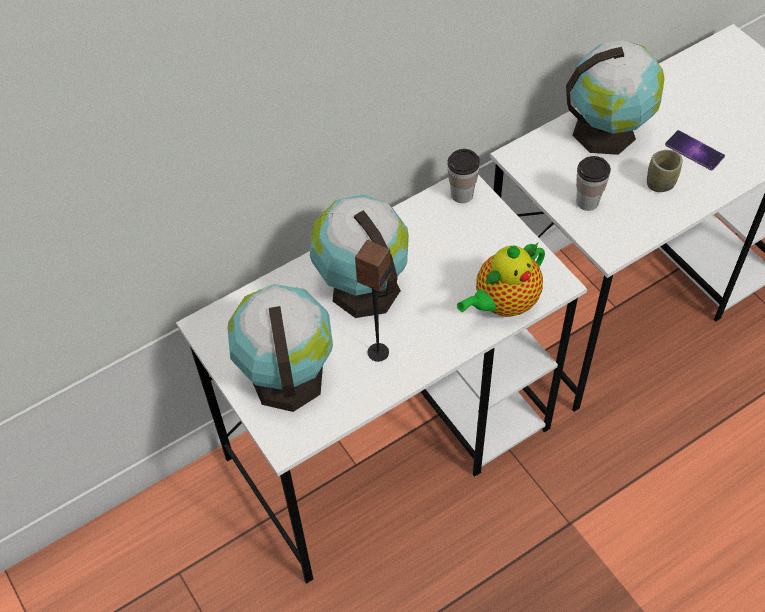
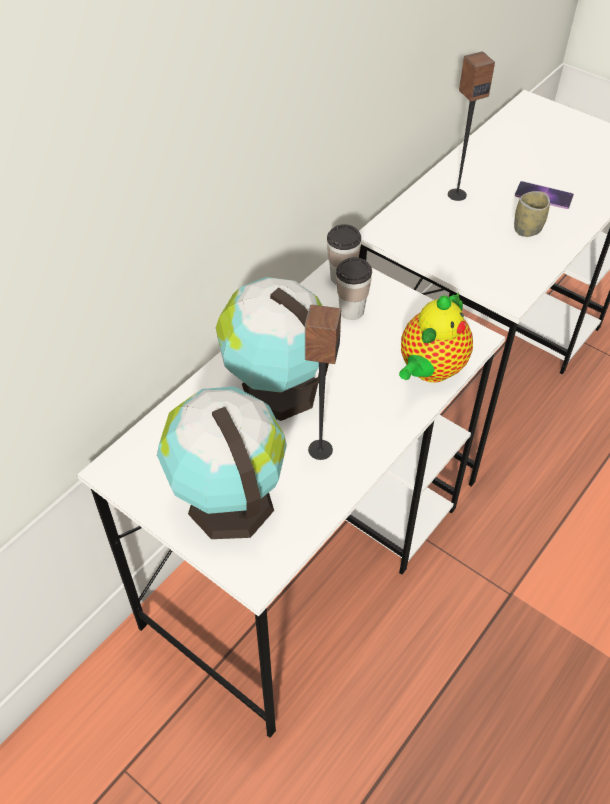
camera: 20 degrees left, 5 degrees down
globe [566,40,665,155] -> speaker [448,51,495,201]
cup [576,156,611,211] -> cup moved to [336,257,372,320]

